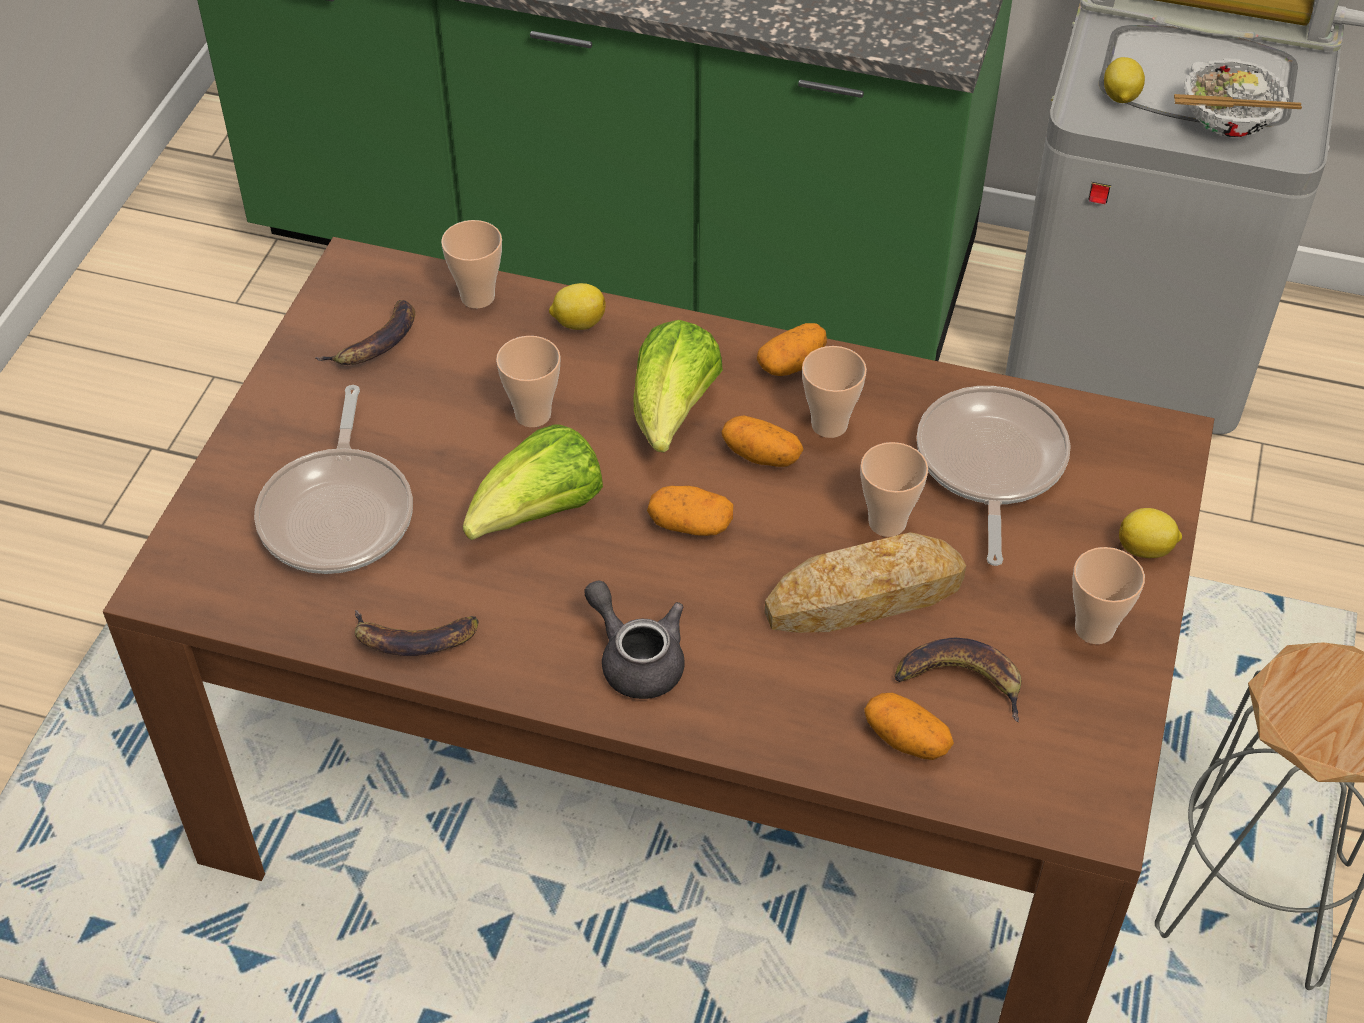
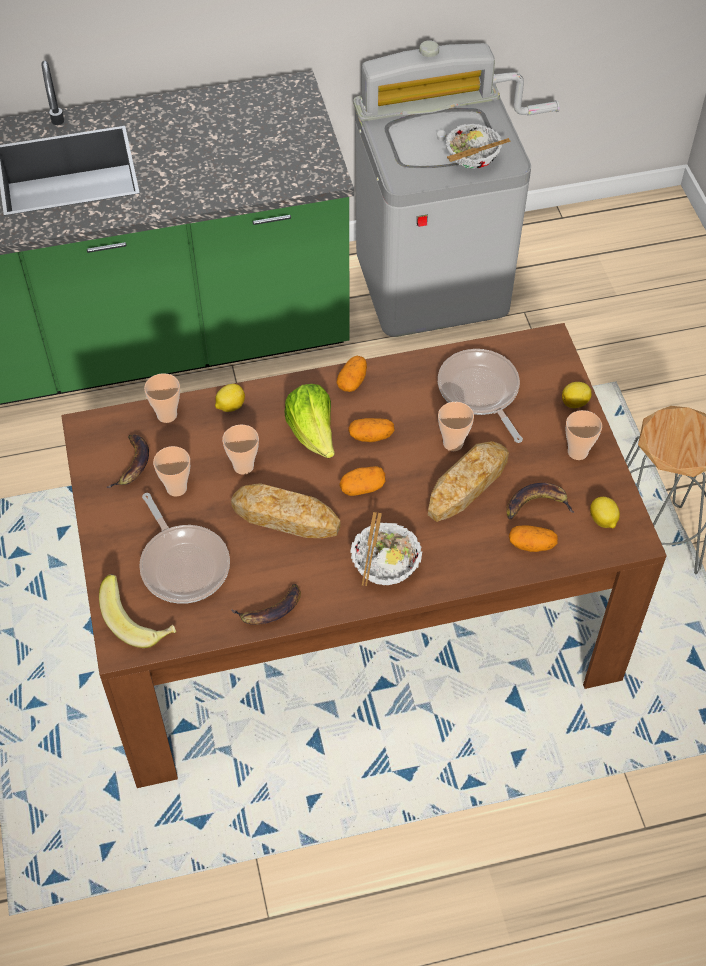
camera: 30 degrees left, 5 degrees up
lettuce [463,424,603,540] -> bread [231,483,341,538]
grey teapot [584,580,684,699] -> bowl [350,512,422,586]
cup [802,346,867,438] -> cup moved to [153,446,190,497]
lemon [1104,57,1145,103] -> lemon moved to [590,497,620,528]
none -> banana [99,574,176,648]

